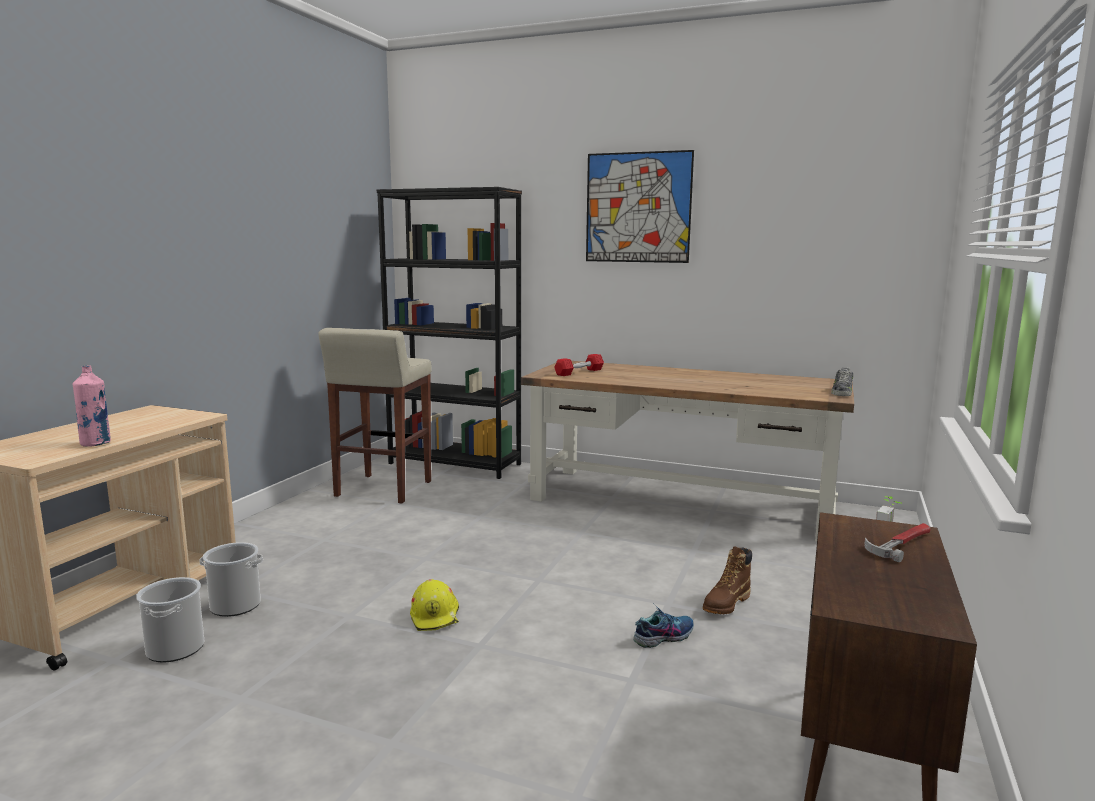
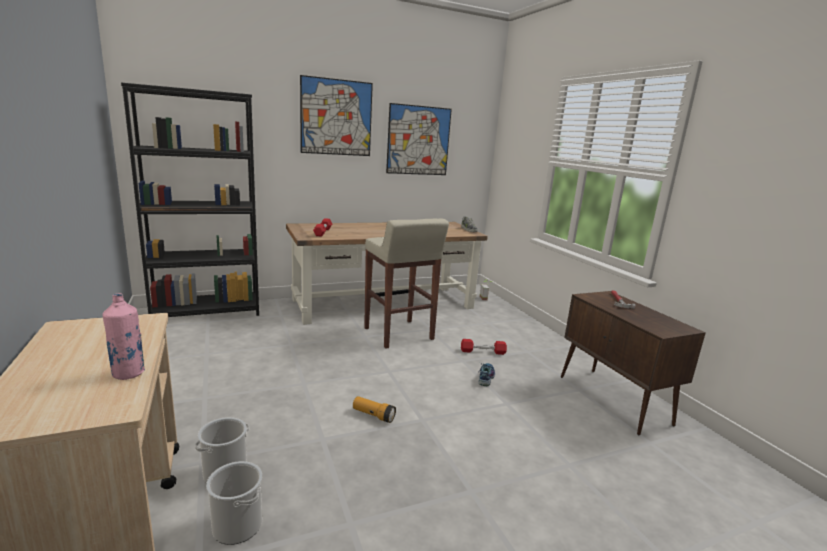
camera: 45 degrees left, 5 degrees up
beige stool [318,328,432,503] -> beige stool moved to [364,219,449,349]
yellow hard hat [410,579,459,631] -> flashlight [353,396,396,423]
brown boot [703,547,752,614] -> red dumbbell [461,339,507,355]
none -> picture [386,103,452,175]

